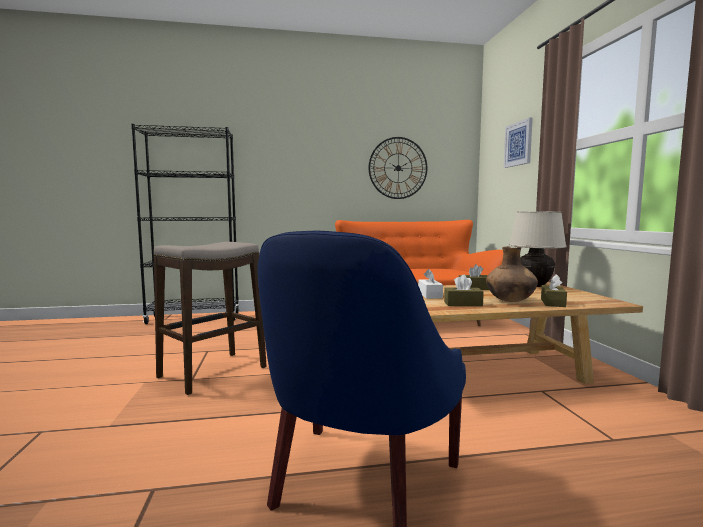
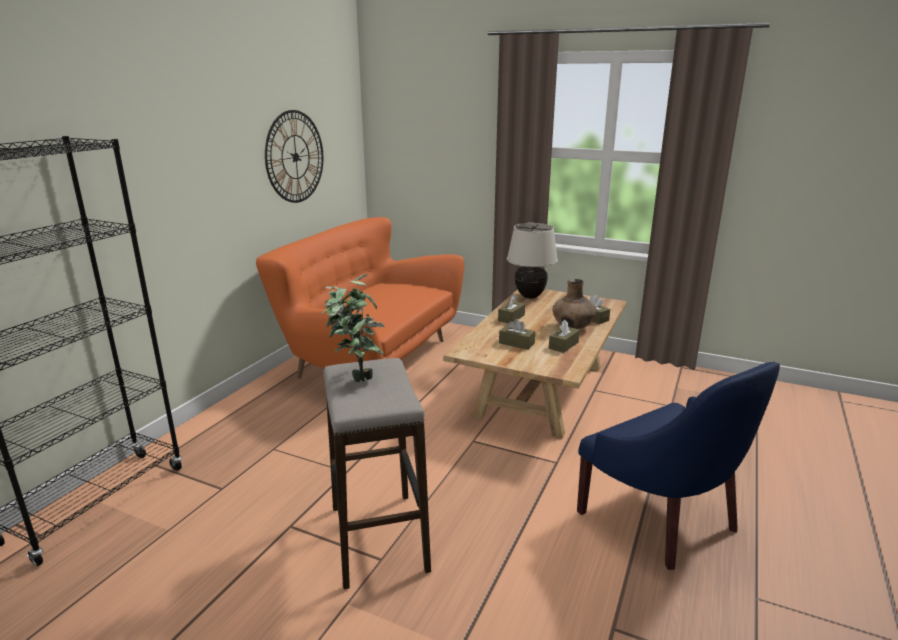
camera: 55 degrees left, 15 degrees up
white tissue box [418,269,443,299] -> brown tissue box [499,319,535,350]
picture [504,117,533,168] -> none
none -> potted plant [322,273,385,382]

